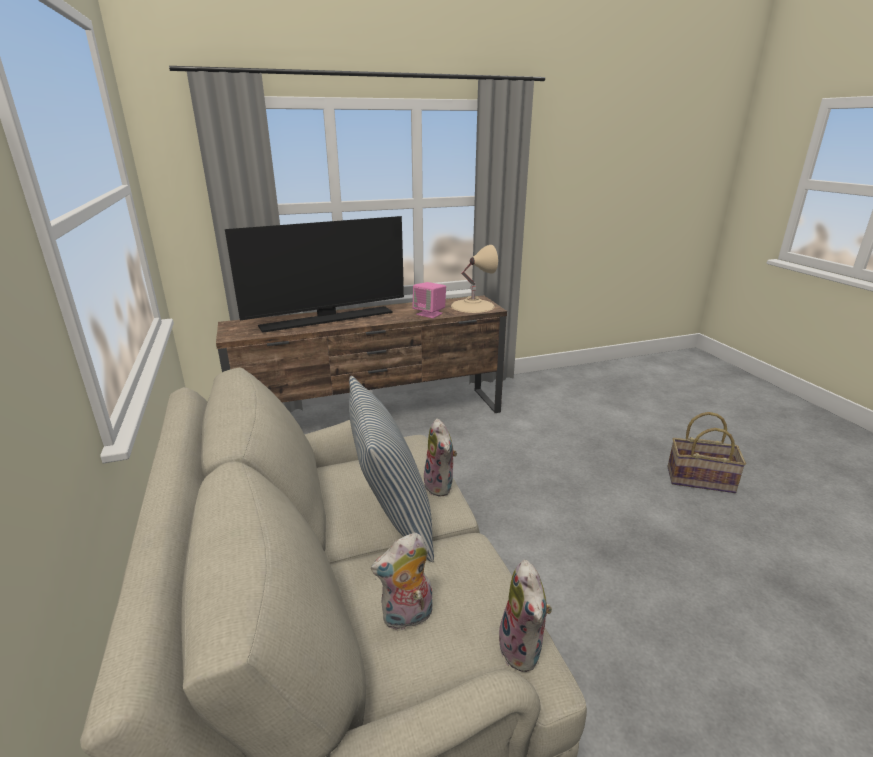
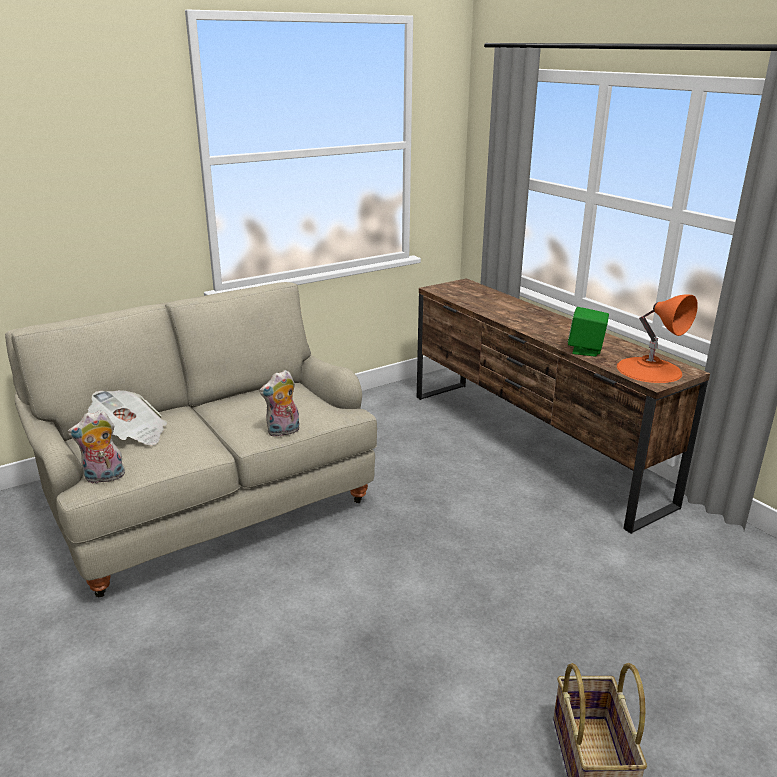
camera: 75 degrees right, 0 degrees up
television [225,216,404,333] -> none
pillow [349,376,434,562] -> none
plush toy [371,533,433,630] -> newspaper [88,390,167,446]
pink speaker [412,282,446,318] -> green speaker [568,307,609,356]
beige table lamp [451,245,498,313] -> orange table lamp [617,295,698,383]

